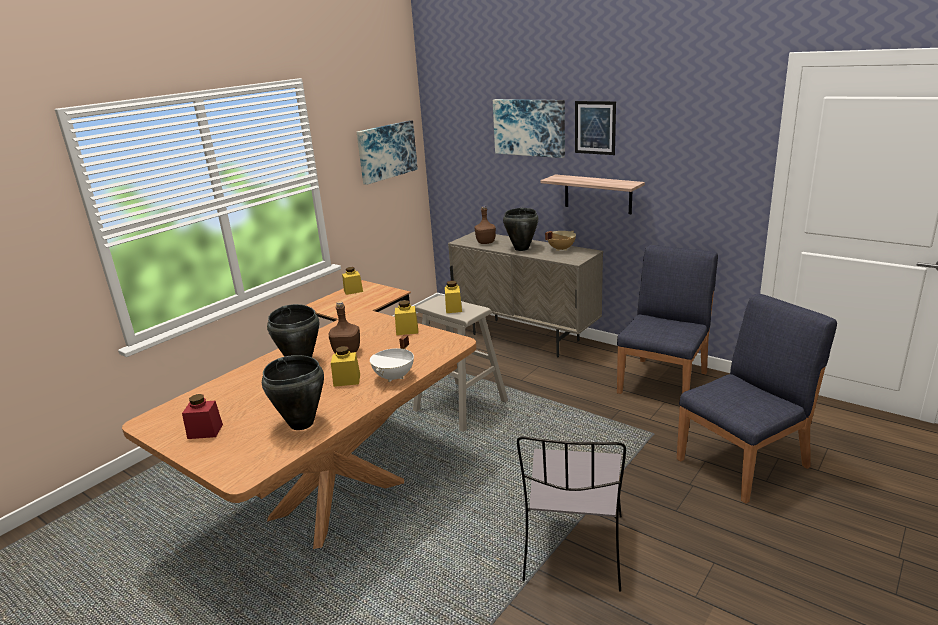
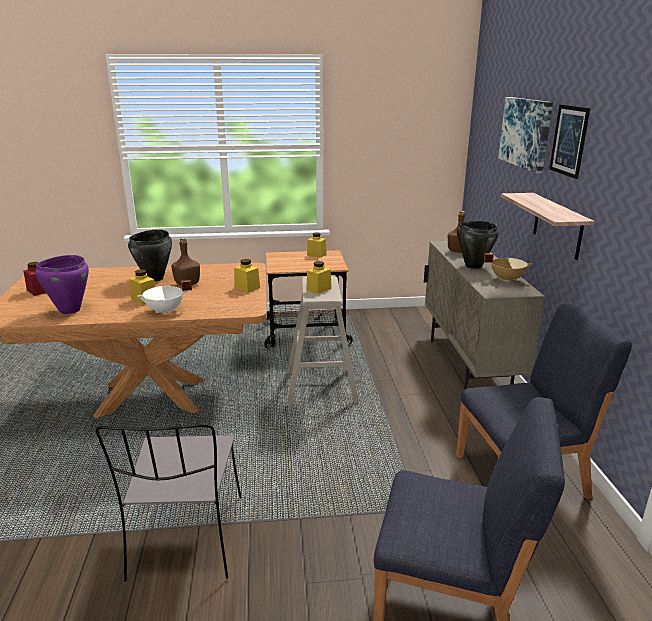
camera: 45 degrees right, 0 degrees up
black cooking pot [262,355,324,430] -> purple cooking pot [35,255,89,314]
picture [357,120,418,185] -> none
grey chair [517,437,626,592] -> grey chair turned 60 degrees counterclockwise [96,424,242,582]

